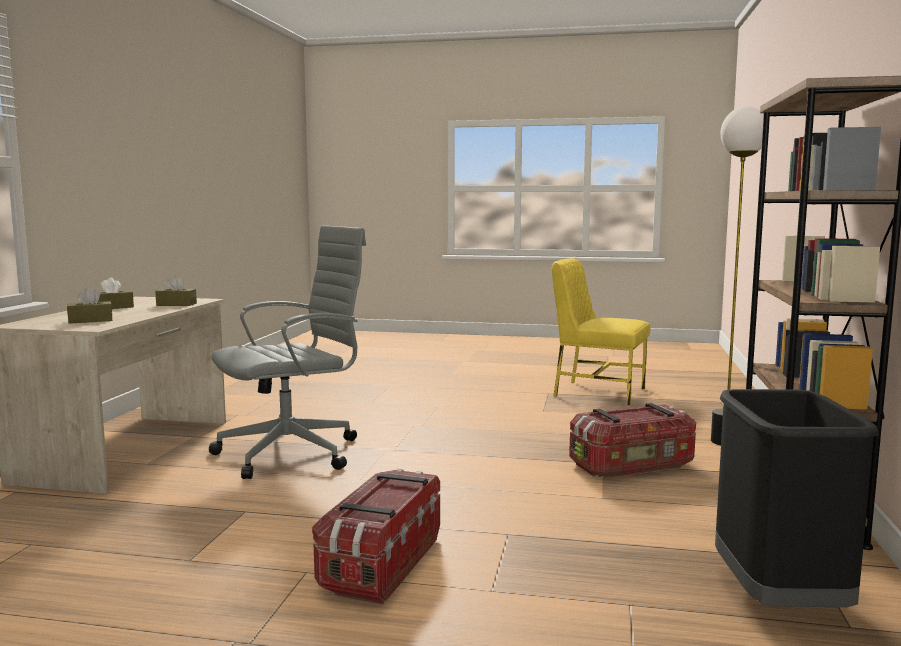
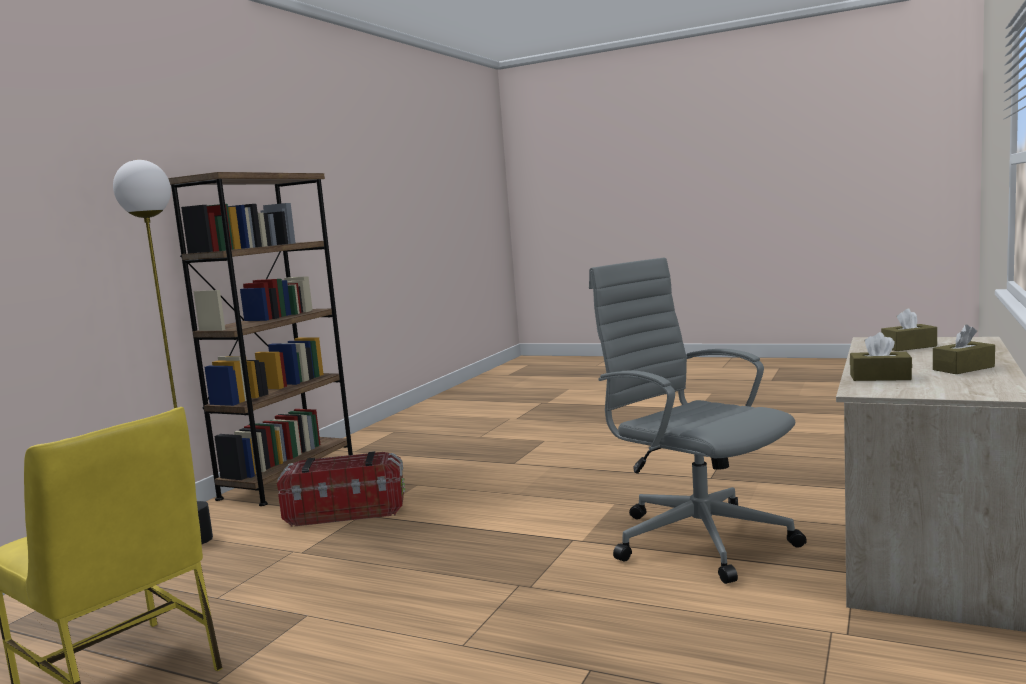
camera: 165 degrees left, 0 degrees up
grey office chair [209,226,366,479] -> grey office chair turned 75 degrees clockwise [589,257,807,584]
storage box [312,469,440,605] -> none
black trash can [715,389,879,607] -> none

